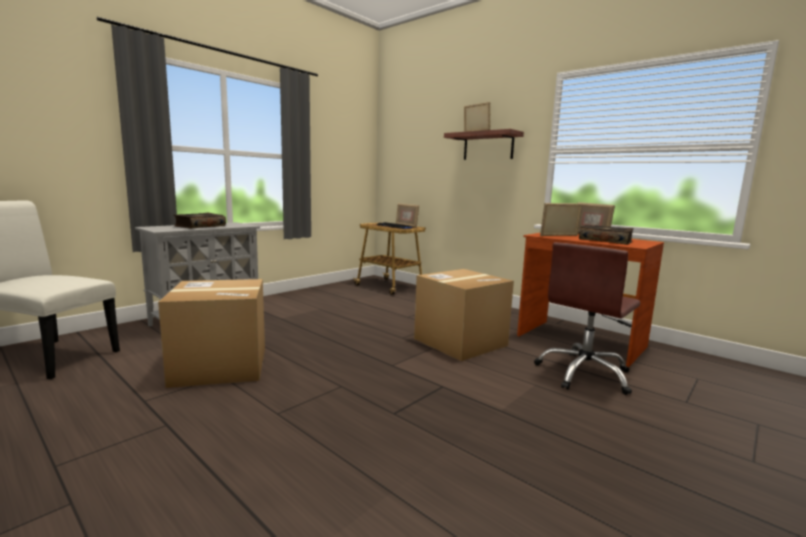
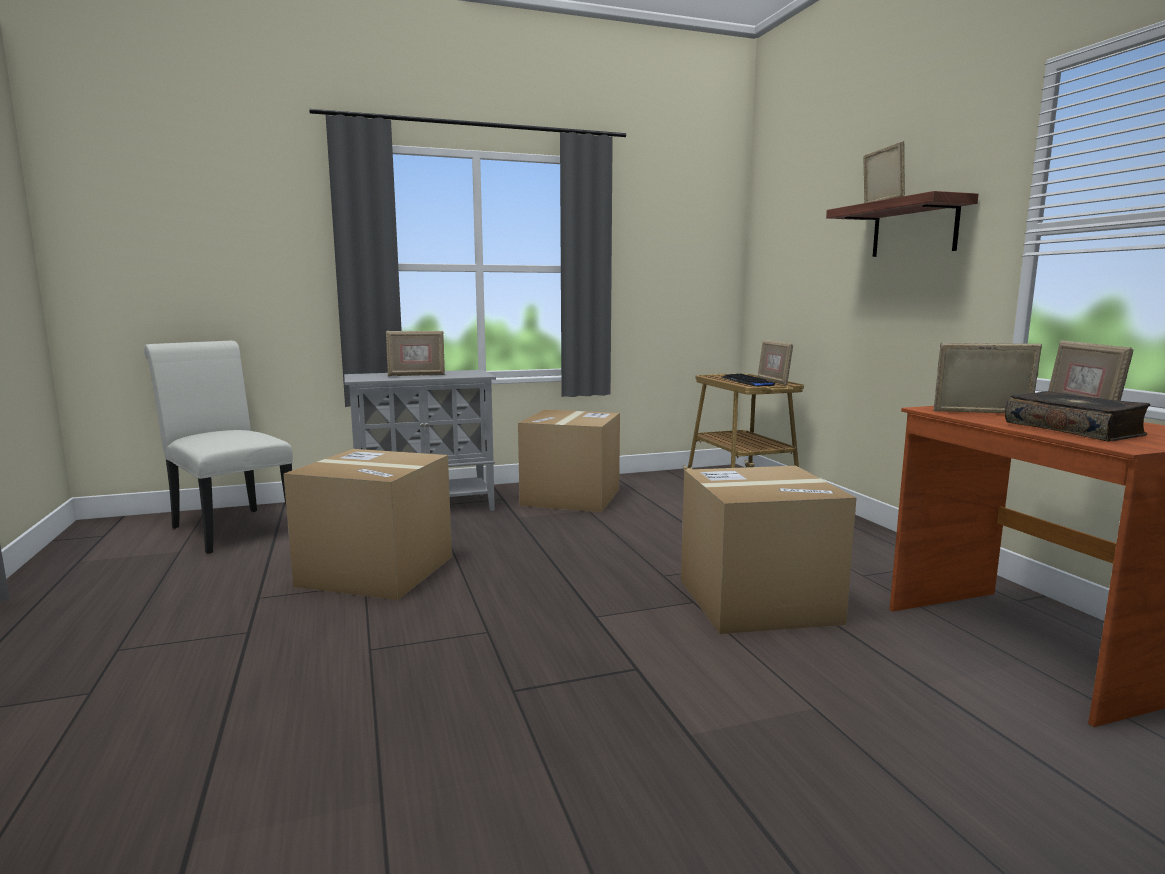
camera: 30 degrees right, 0 degrees up
book [174,213,226,229] -> picture frame [386,331,445,376]
brown office chair [534,242,640,395] -> none
none -> cardboard box [518,410,620,512]

